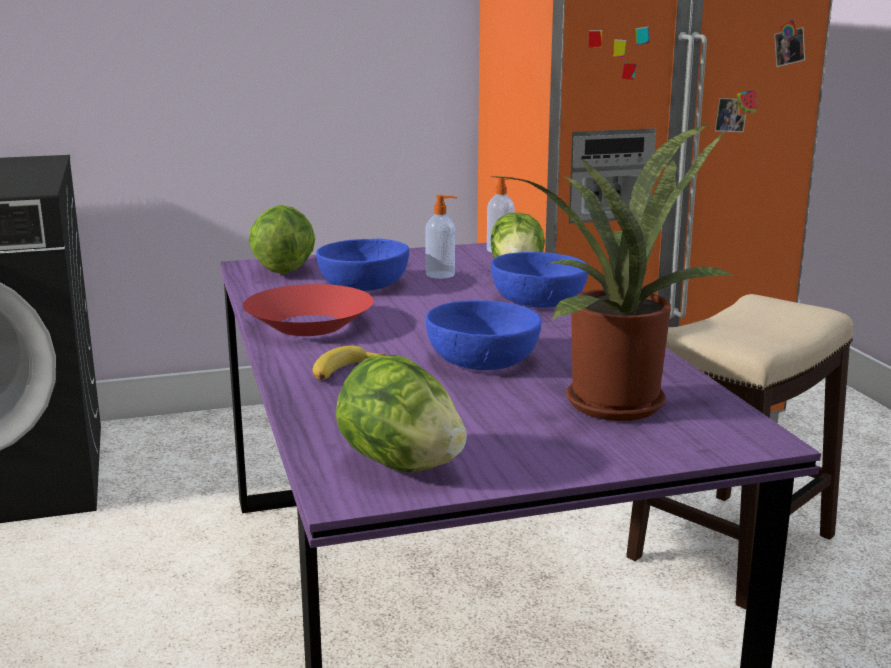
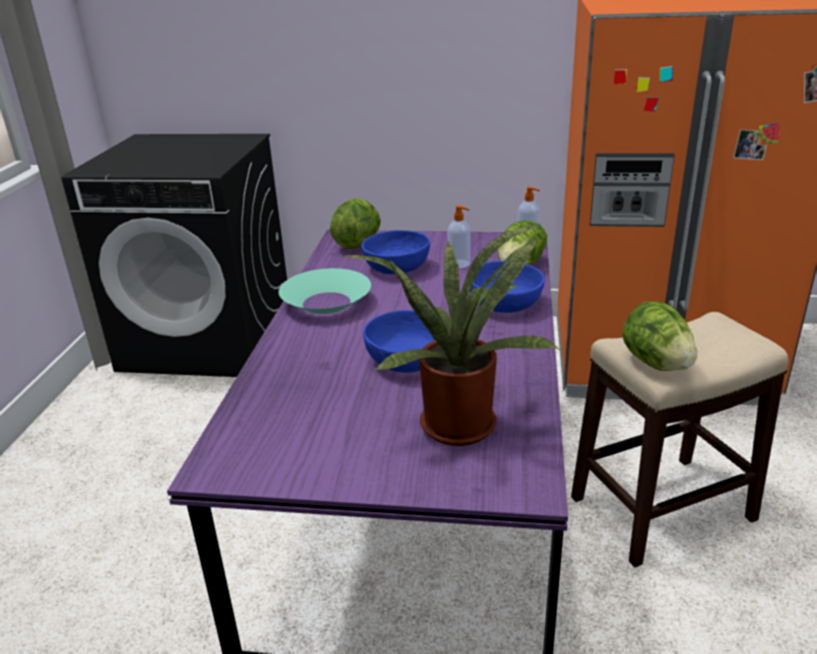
camera: 25 degrees right, 10 degrees up
red bowl [243,284,374,336] -> turquoise bowl [279,268,371,314]
banana [312,346,386,380] -> none
lettuce [336,355,467,472] -> lettuce moved to [622,301,697,371]

